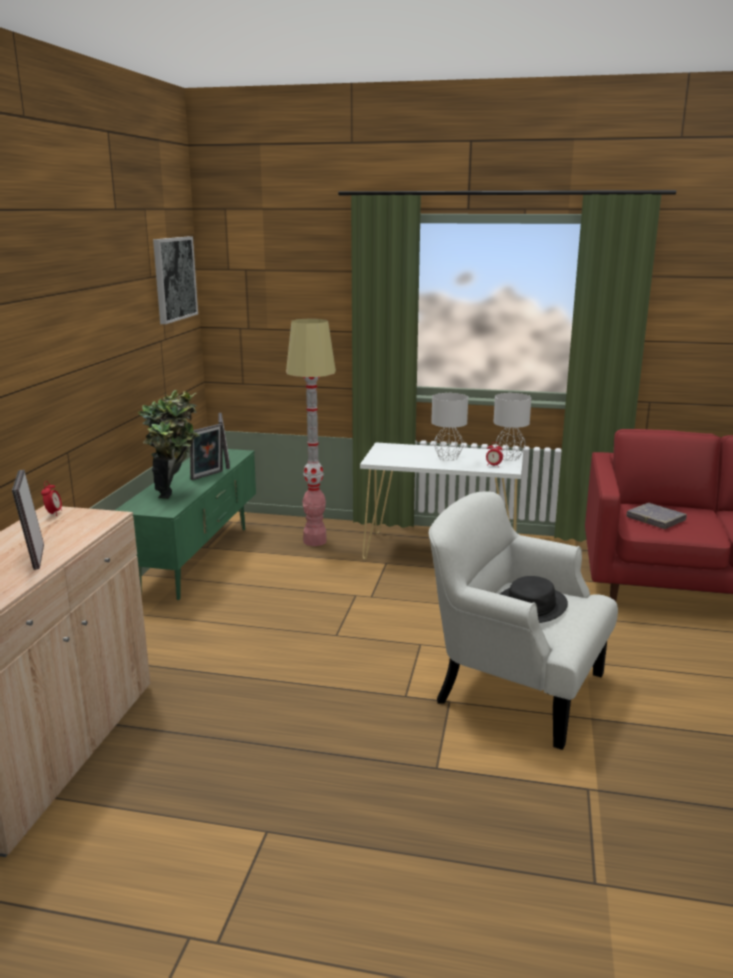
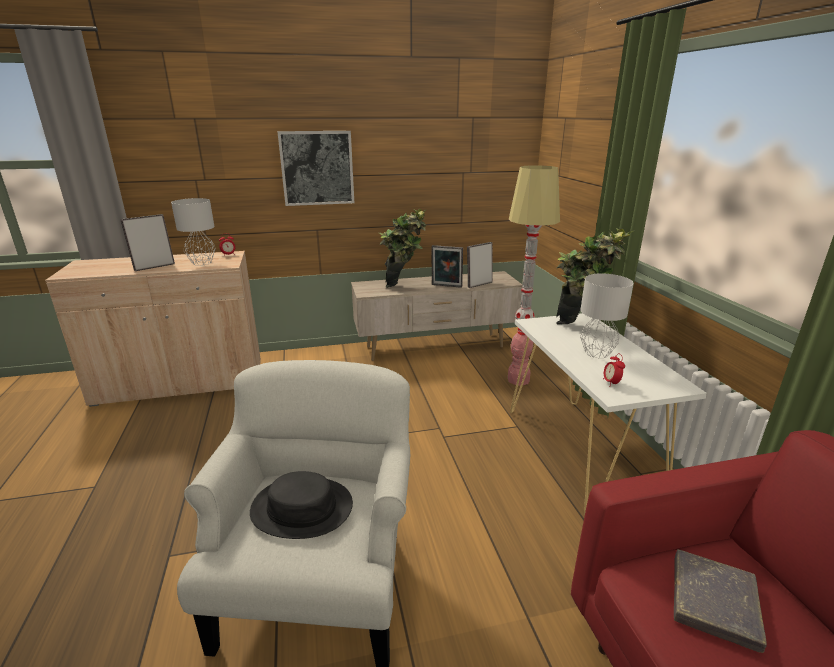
camera: 65 degrees right, 5 degrees up
green tv stand [114,449,256,600] -> beige tv stand [351,271,522,361]
picture [153,237,198,324] -> picture moved to [277,131,354,206]
grey table lamp [494,393,531,461] -> grey table lamp moved to [171,198,215,266]
none -> potted plant [556,228,633,324]

